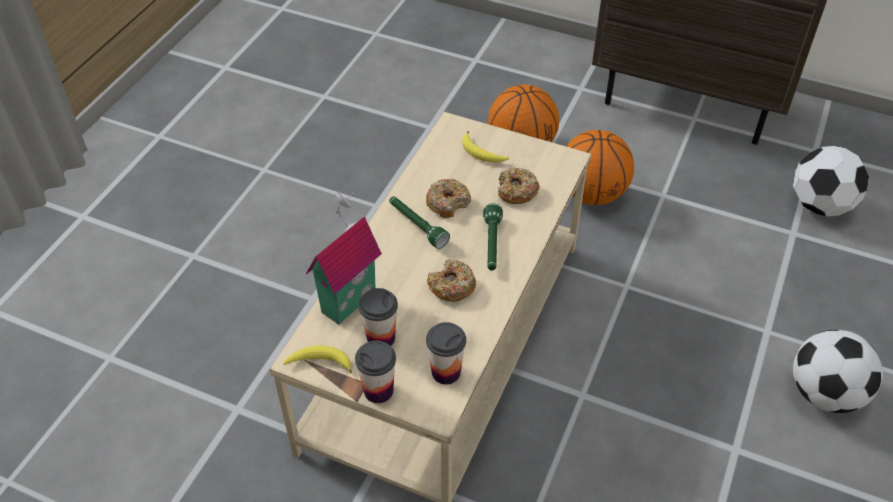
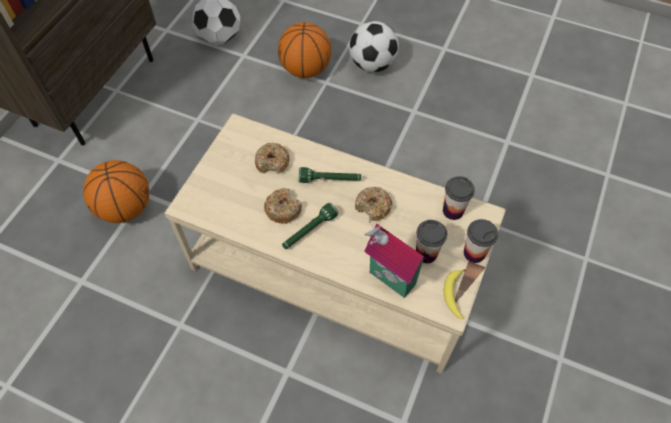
camera: 90 degrees left, 10 degrees up
banana [462,131,509,162] -> none
basketball [566,130,634,205] -> basketball moved to [278,22,331,78]

